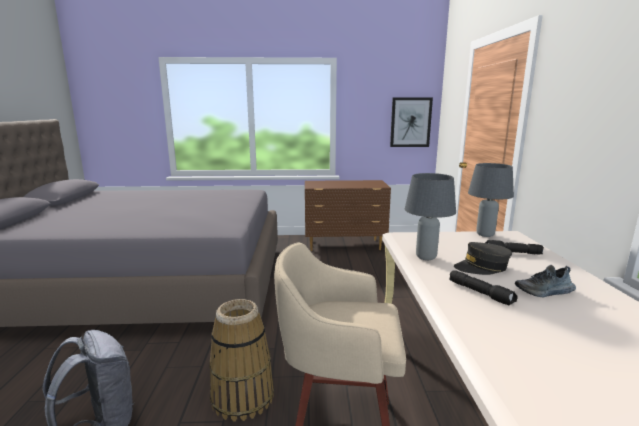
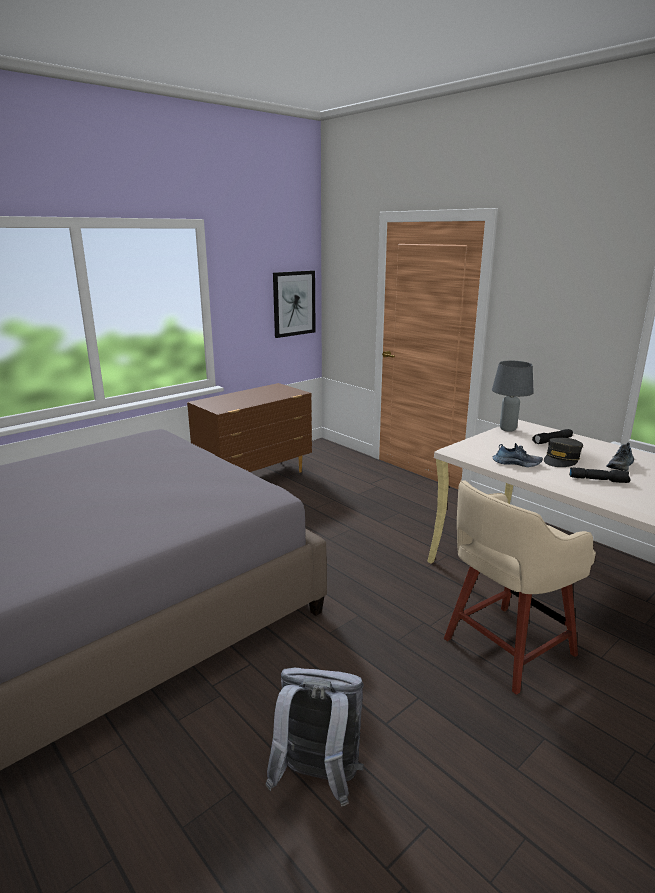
camera: 40 degrees left, 5 degrees up
basket [209,299,274,422] -> none
grey table lamp [405,173,456,260] -> shoe [493,443,543,467]

